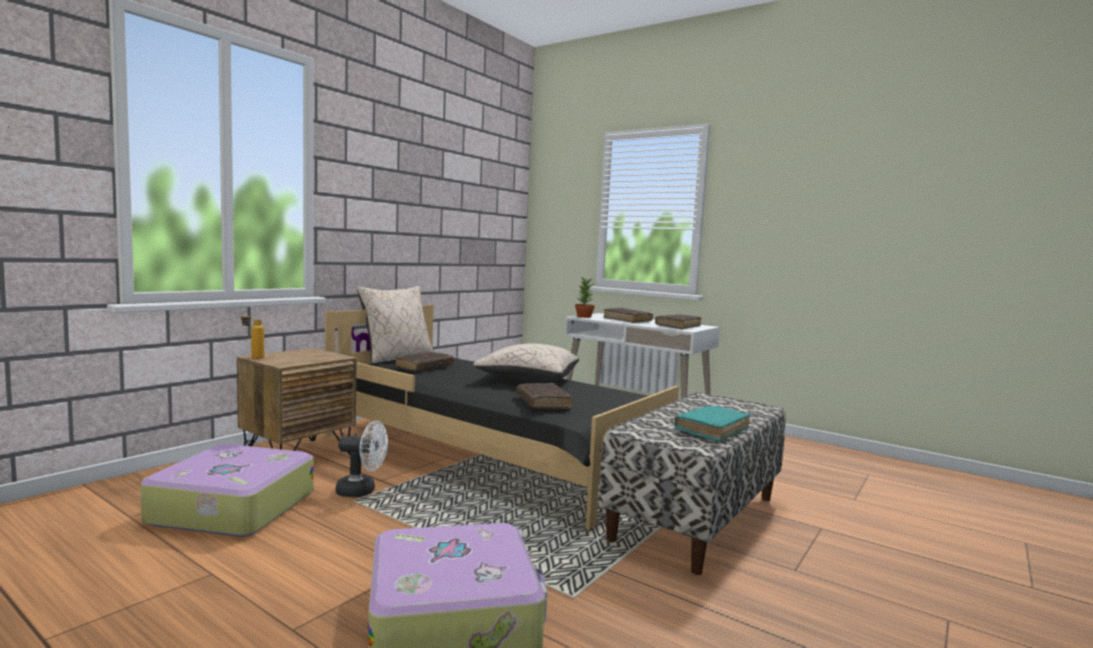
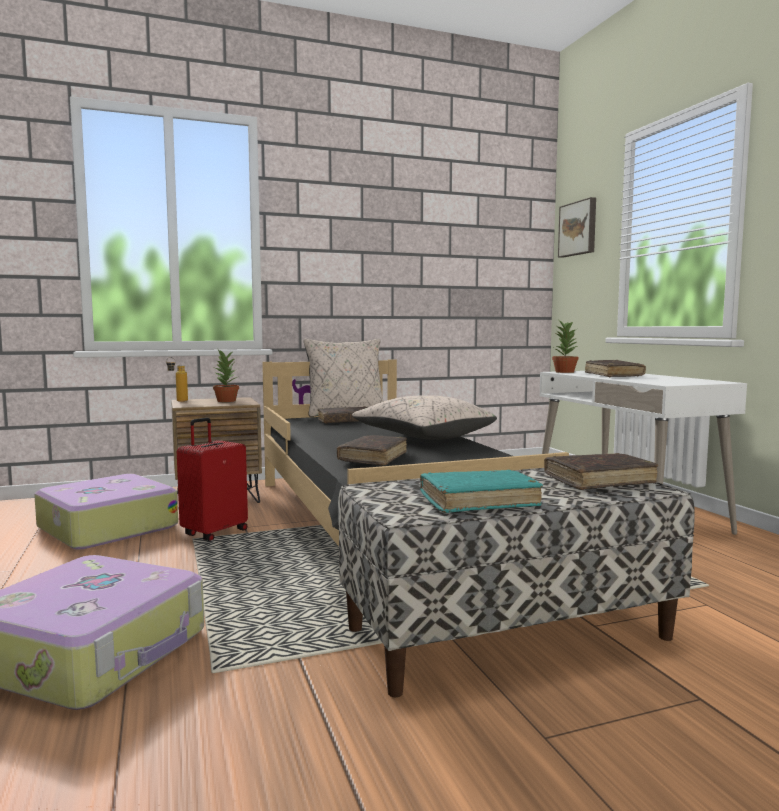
camera: 35 degrees right, 0 degrees up
white fan [336,421,388,497] -> red suitcase [177,417,248,541]
brown book [655,314,701,329] -> brown book moved to [544,453,659,490]
none -> potted plant [213,350,239,402]
none -> picture [558,197,596,258]

